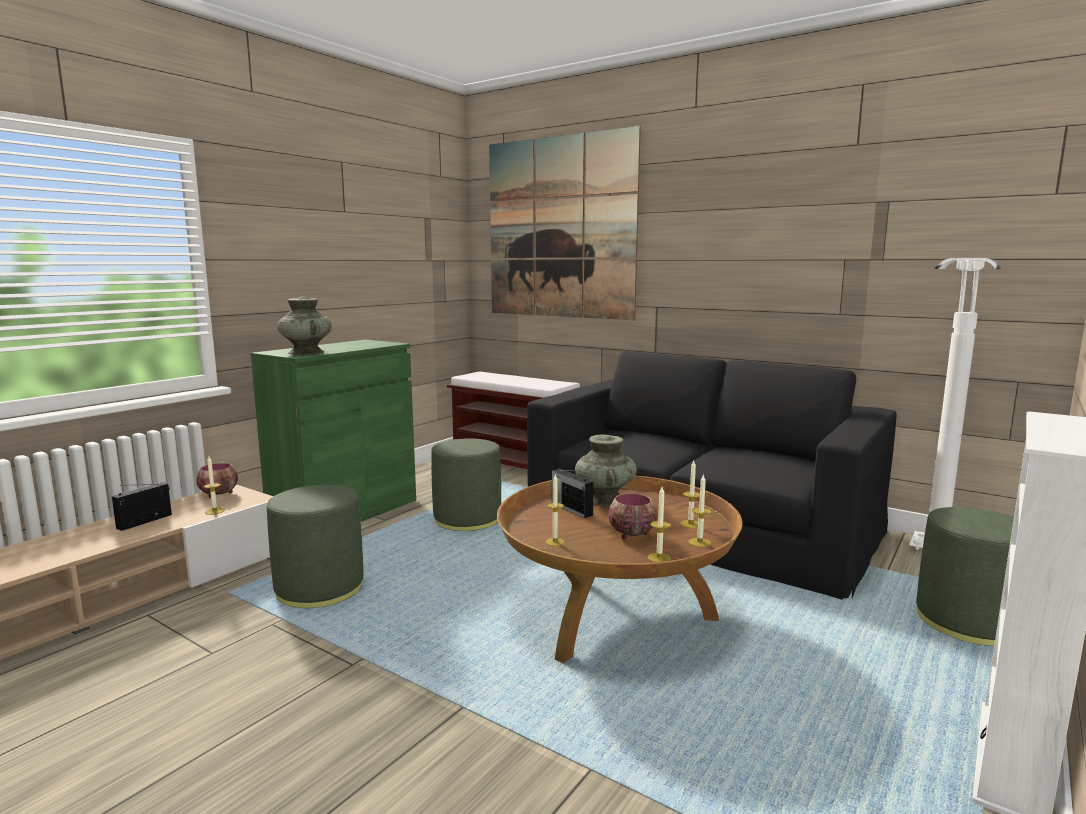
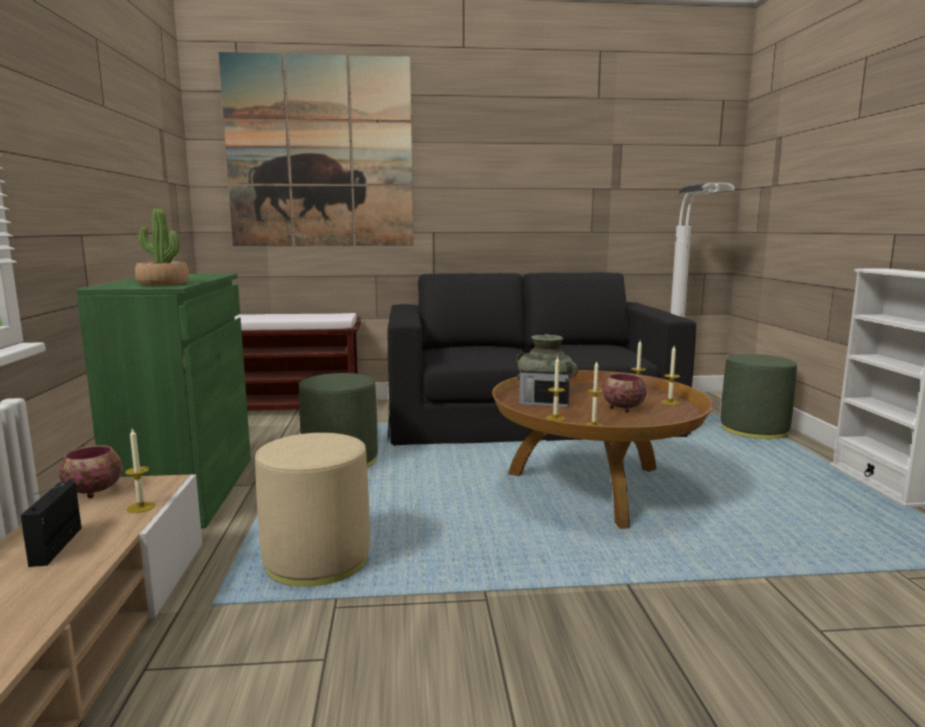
camera: 40 degrees left, 0 degrees up
green ottoman [267,485,364,608] -> beige ottoman [255,433,370,587]
turquoise vase [277,297,332,355] -> potted plant [135,209,189,286]
candle [648,487,671,562] -> candle moved to [546,356,565,421]

